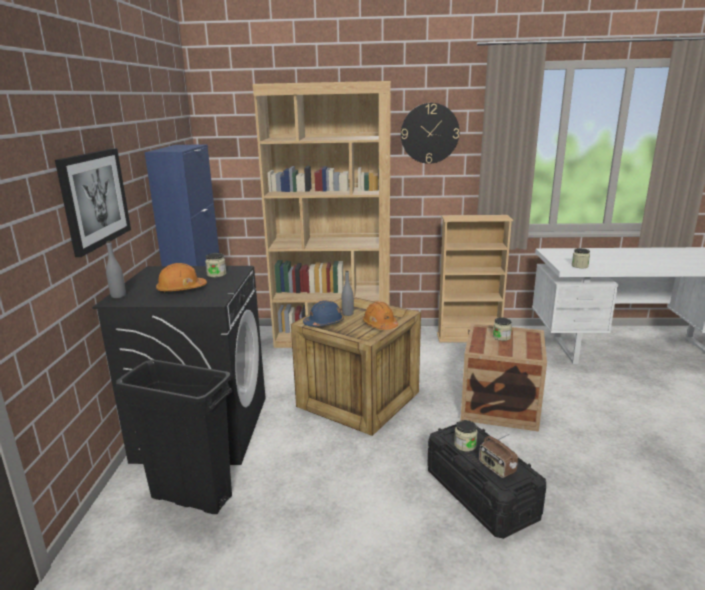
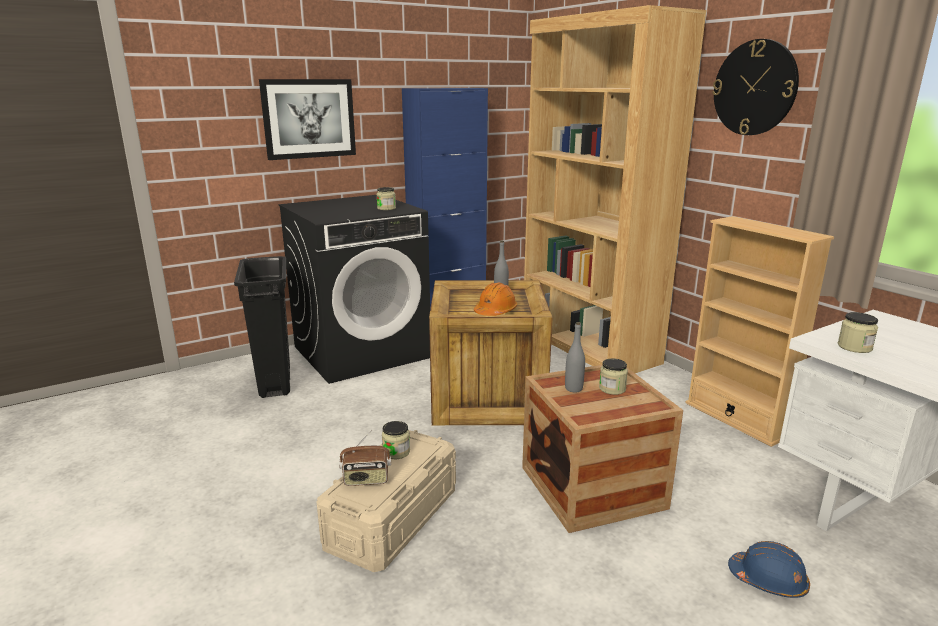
camera: 55 degrees right, 0 degrees up
grey bottle [106,241,126,298] -> grey bottle moved to [565,322,585,392]
orange hard hat [156,263,207,293] -> none
blue hard hat [303,300,344,327] -> blue hard hat moved to [728,541,810,598]
black storage box [427,422,546,539] -> beige storage box [316,430,456,572]
radio [479,434,518,478] -> radio turned 120 degrees counterclockwise [339,430,391,486]

